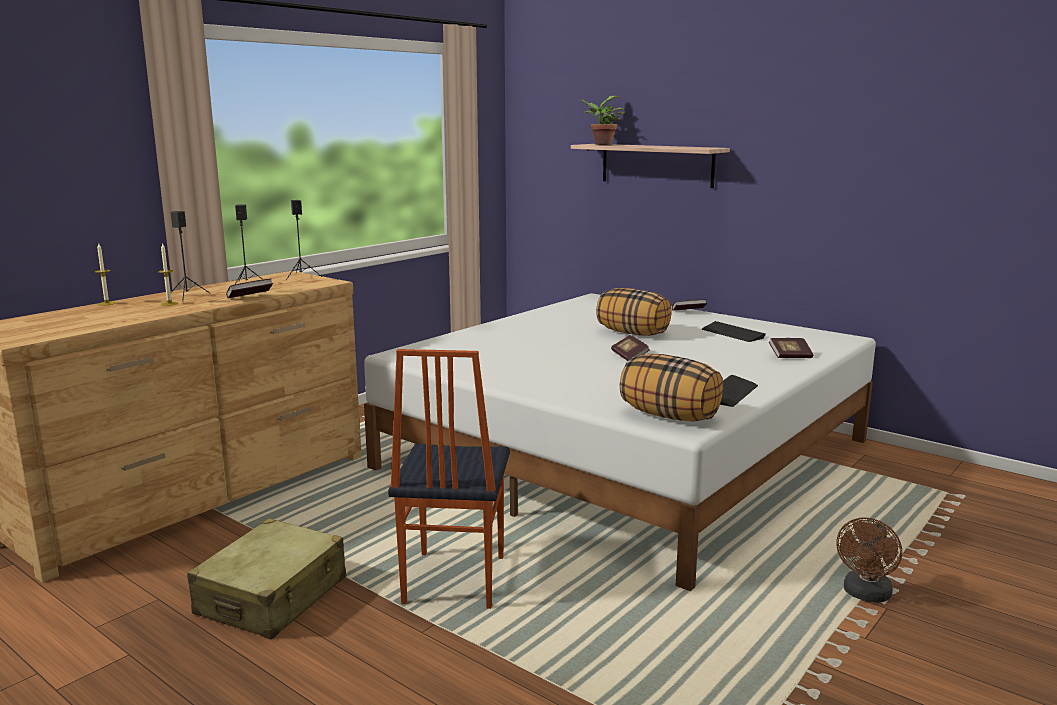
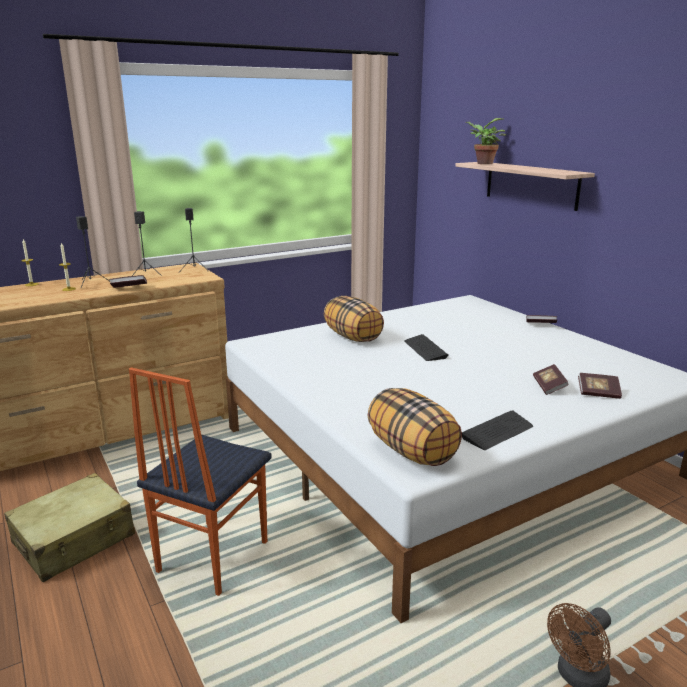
camera: 20 degrees right, 5 degrees up
pillow [596,288,672,336] -> pillow moved to [324,296,384,342]
book [611,335,650,361] -> book moved to [533,364,569,395]
keyboard [702,321,766,342] -> keyboard moved to [404,334,448,361]

